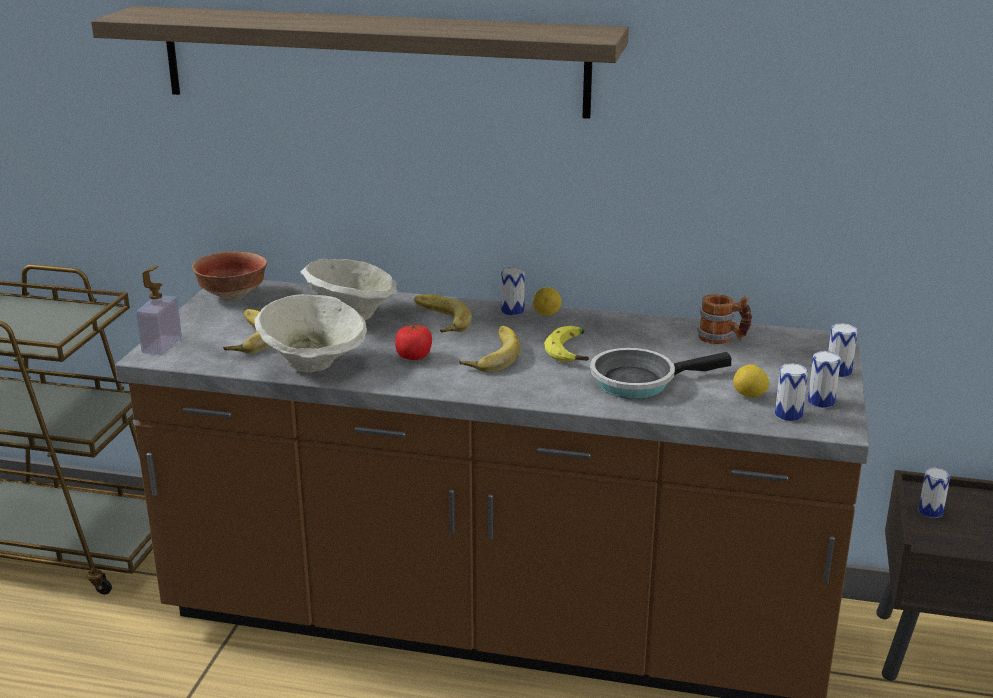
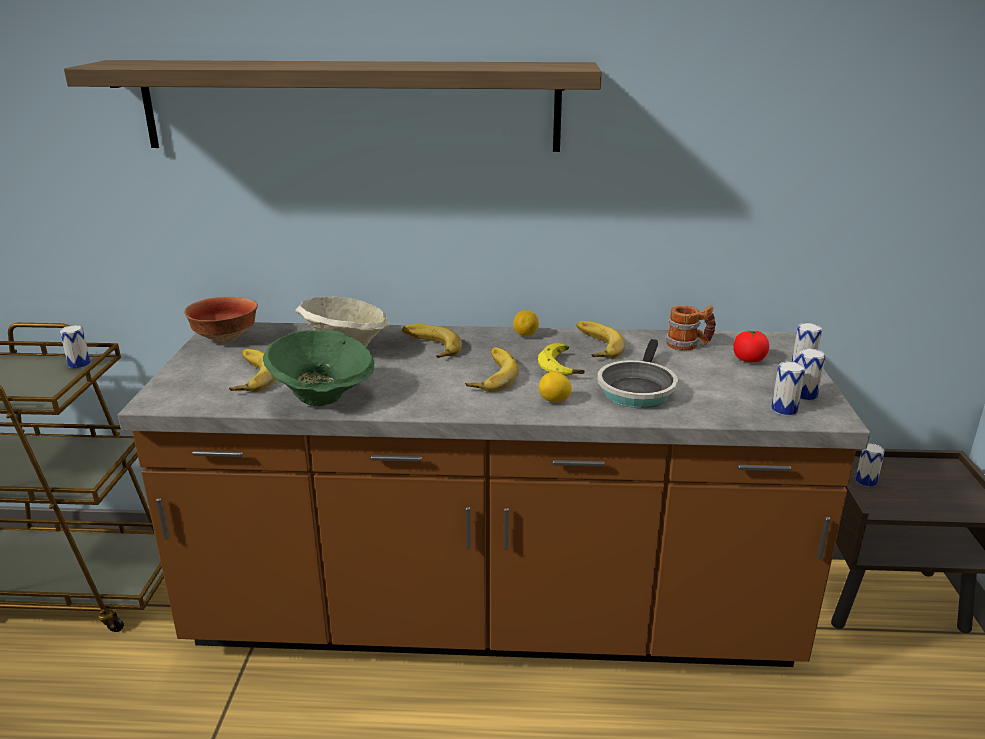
camera: 10 degrees left, 0 degrees up
soap dispenser [136,266,182,355] -> none
beige bowl [255,294,367,373] -> green bowl [263,330,374,406]
tomato [395,324,432,360] -> tomato moved to [733,330,769,362]
can [501,267,525,316] -> can moved to [60,325,91,368]
frying pan [590,348,731,399] -> frying pan turned 45 degrees counterclockwise [597,339,678,408]
lemon [733,364,769,398] -> lemon moved to [539,372,572,402]
none -> banana [577,321,625,359]

